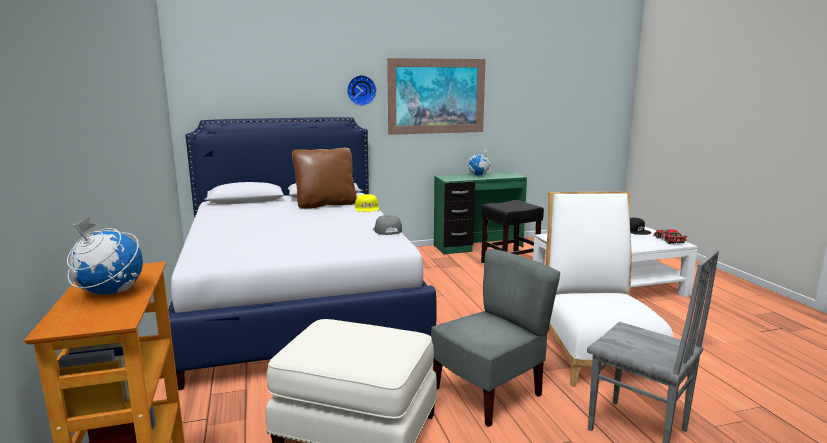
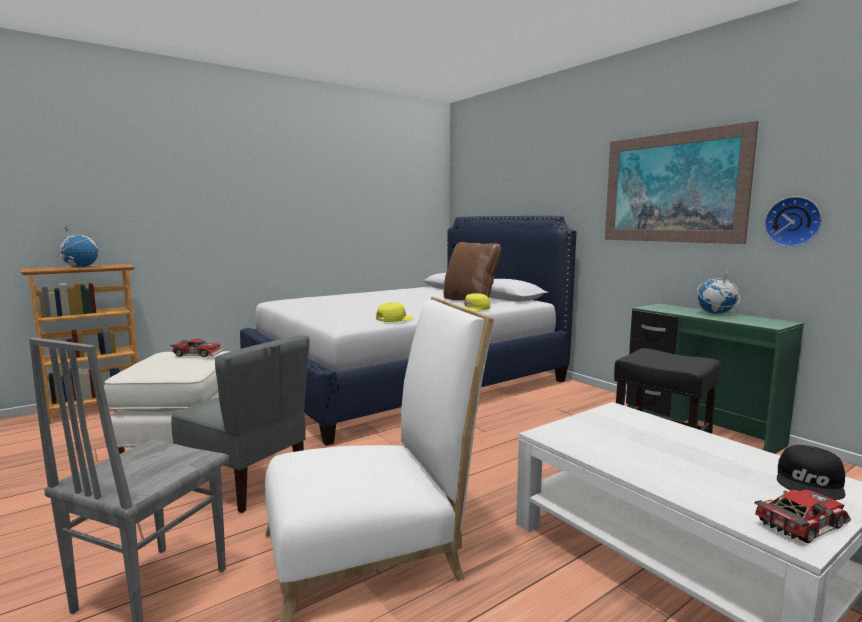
camera: 70 degrees right, 5 degrees down
wall clock [347,75,377,106] -> wall clock moved to [764,196,822,247]
grey cap [373,215,402,235] -> yellow cap [376,302,413,322]
none -> toy car [170,339,223,357]

